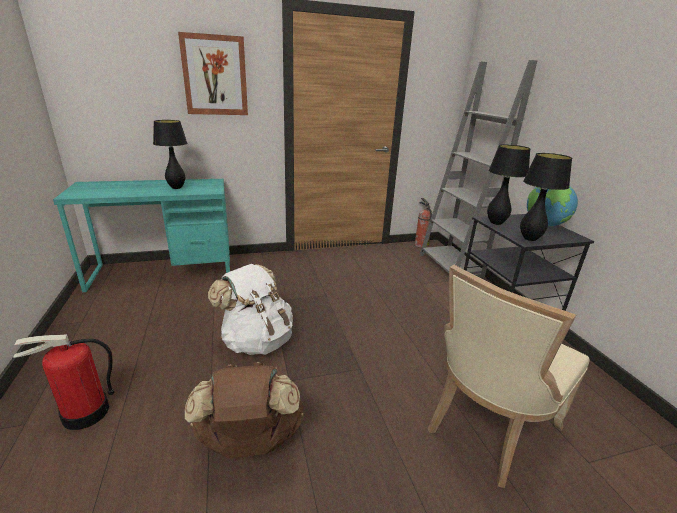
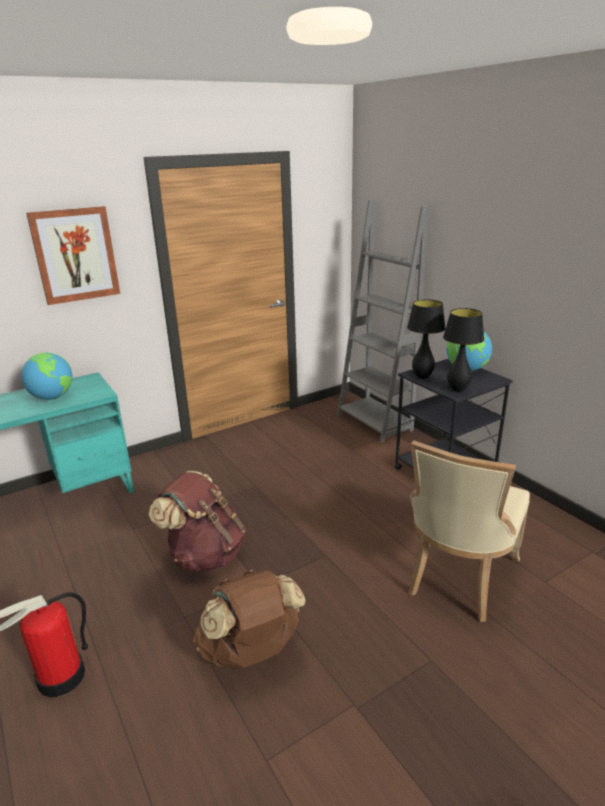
camera: 15 degrees left, 0 degrees up
black table lamp [153,120,187,189] -> globe [21,353,73,400]
white backpack [208,264,293,355] -> brown backpack [149,471,246,572]
fire extinguisher [415,198,432,248] -> none

